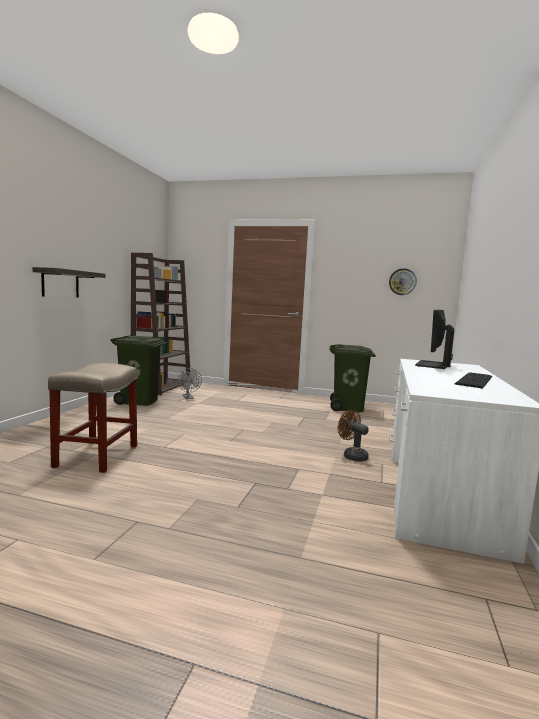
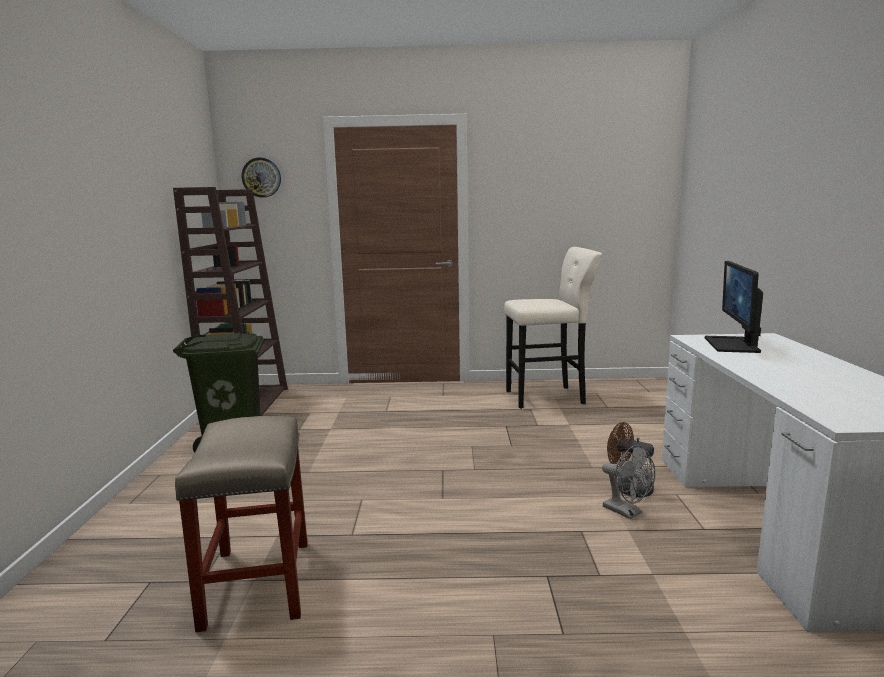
camera: 15 degrees left, 5 degrees up
shelf [33,267,105,298] -> none
grey fan [178,368,202,399] -> grey fan moved to [602,445,655,519]
green trash can [329,344,376,412] -> beige stool [504,247,602,409]
wall clock [389,268,417,295] -> wall clock moved to [242,157,281,198]
keyboard [454,372,492,389] -> none

